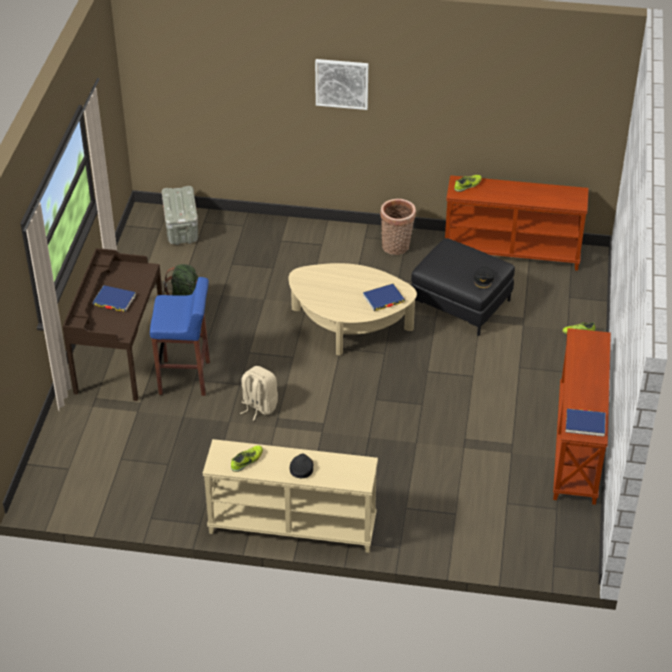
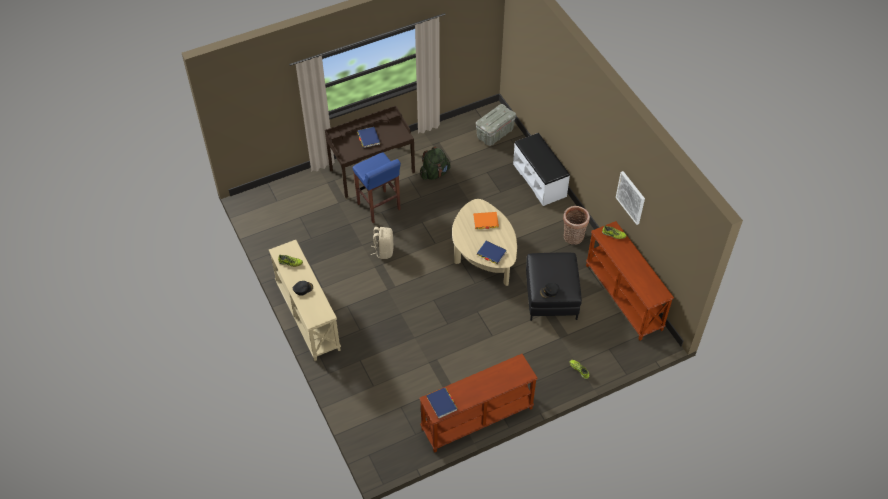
camera: 55 degrees right, 10 degrees up
picture [315,59,368,110] -> picture moved to [616,171,645,225]
none -> orange book [473,212,499,229]
none -> white bench [513,133,570,206]

